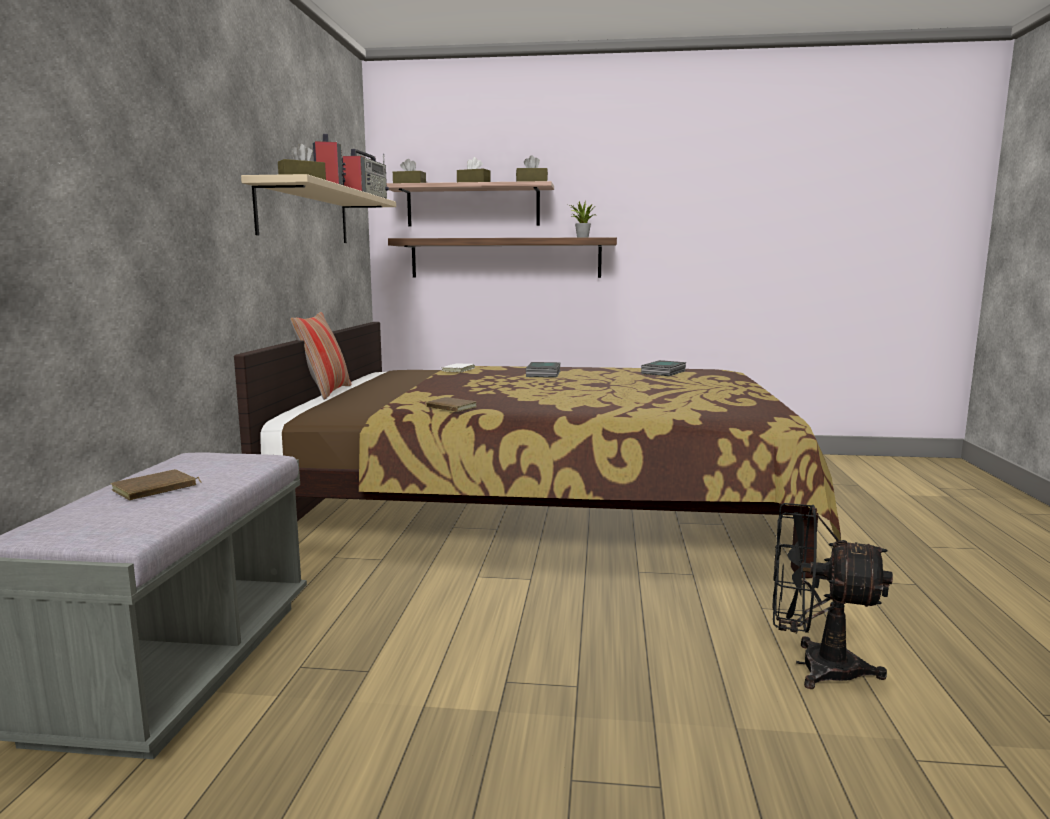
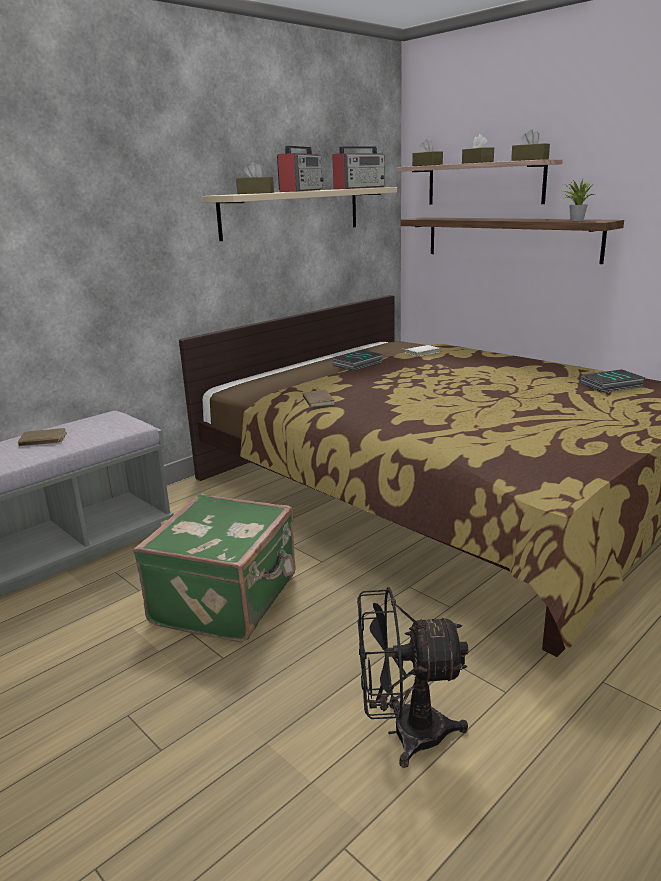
camera: 40 degrees right, 10 degrees up
pillow [290,312,351,400] -> none
book [526,362,561,378] -> book moved to [333,350,383,371]
black fan [772,503,893,689] -> black fan turned 60 degrees counterclockwise [357,587,468,768]
none -> green suitcase [133,493,296,642]

